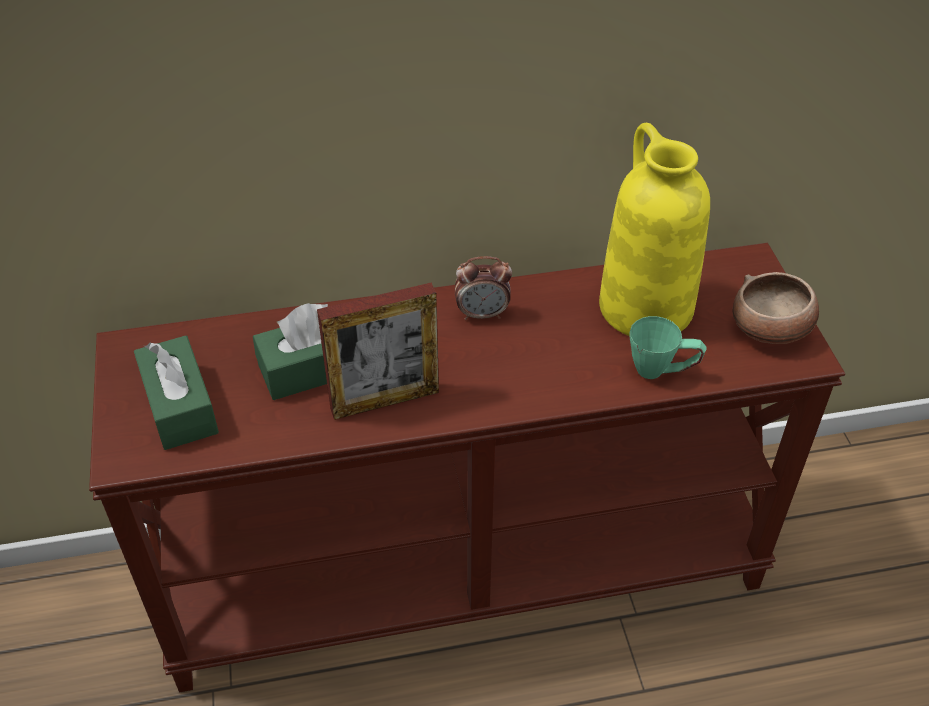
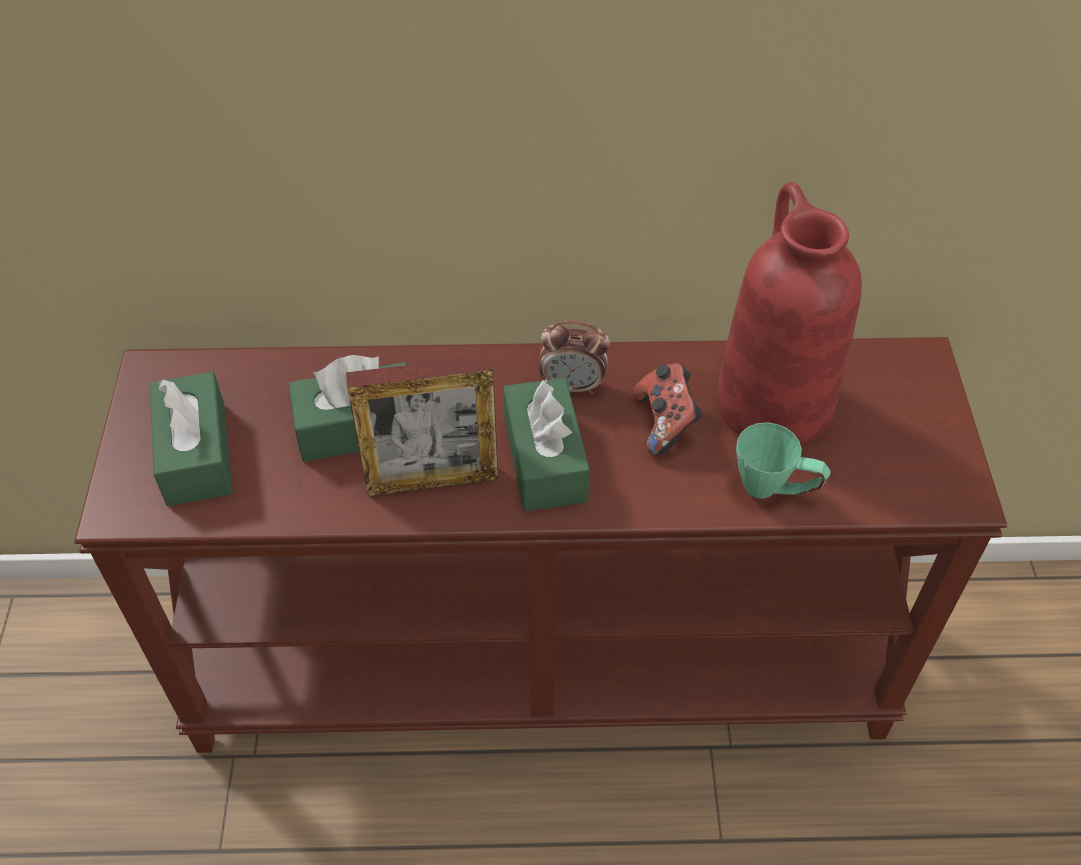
camera: 10 degrees right, 5 degrees up
yellow vase [599,123,710,336] -> red vase [717,182,862,445]
bowl [733,272,819,344] -> none
none -> green tissue box [503,378,590,511]
none -> game controller [633,363,703,456]

